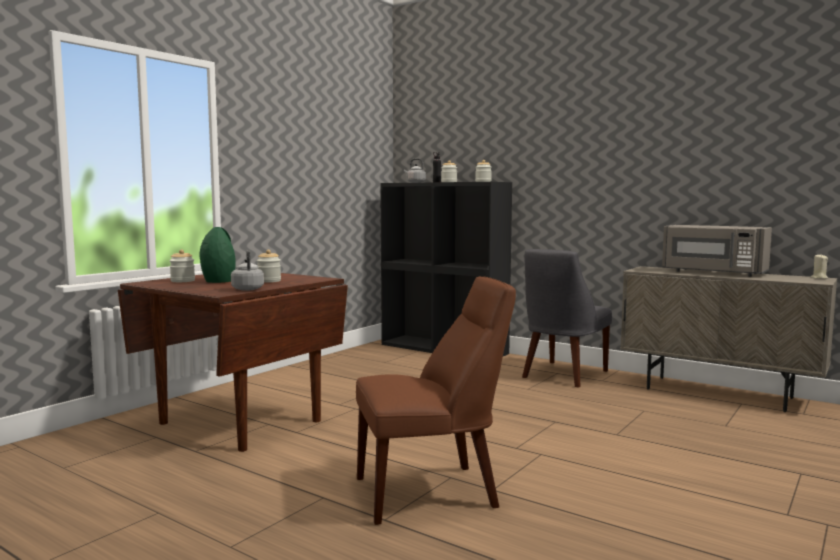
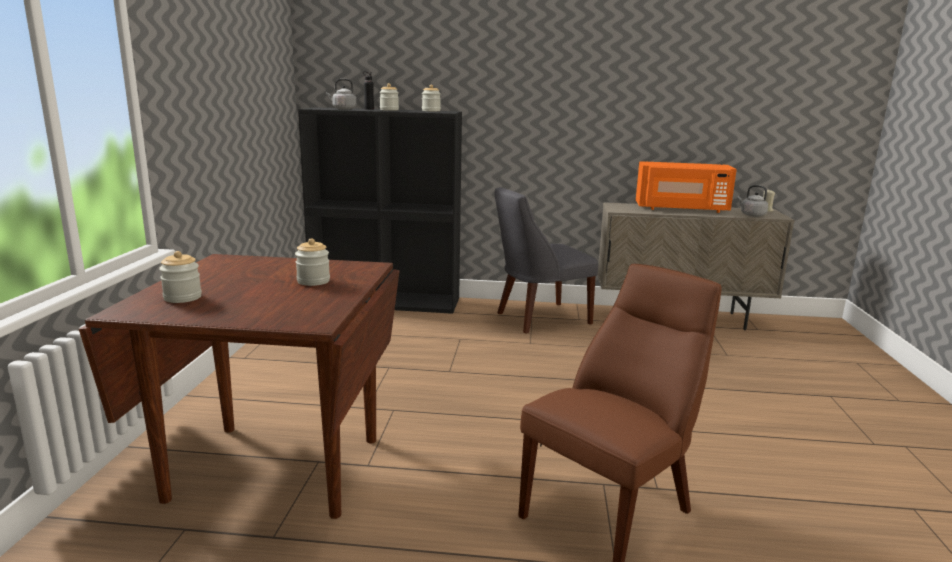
camera: 30 degrees left, 10 degrees up
green vase [200,227,236,283] -> none
grey kettle [231,250,264,291] -> grey kettle moved to [737,185,768,217]
grey chair [522,249,612,387] -> grey chair turned 60 degrees clockwise [495,187,598,333]
grey microwave [662,225,772,277] -> orange microwave [636,161,737,213]

